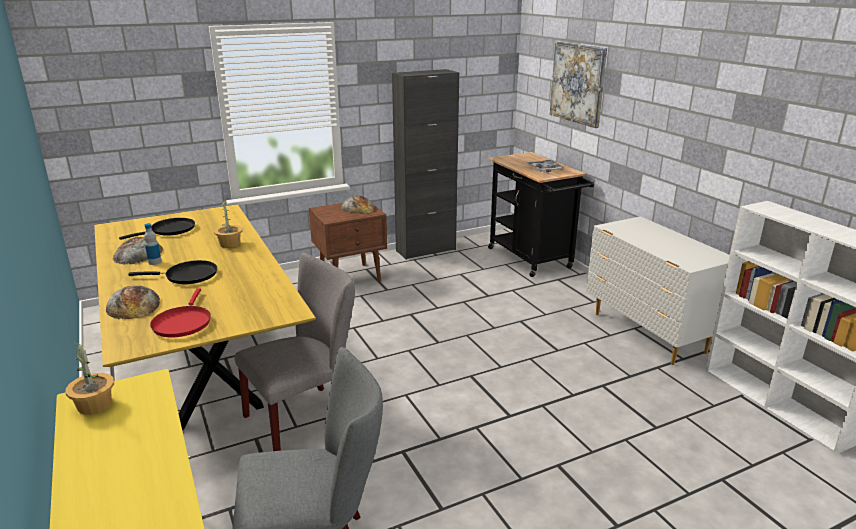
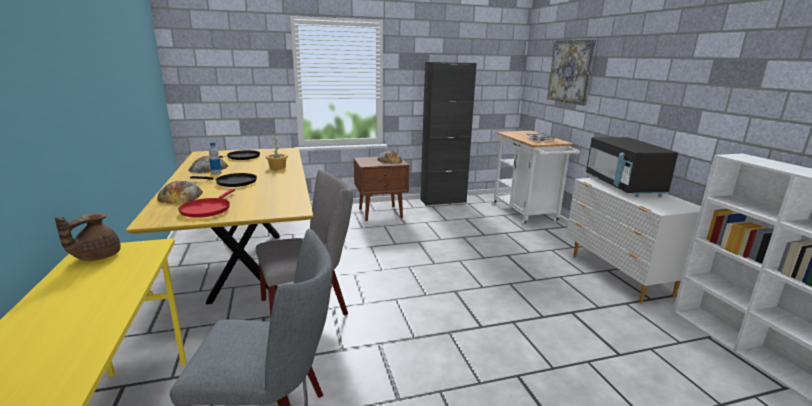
camera: 10 degrees right, 5 degrees down
potted plant [65,343,114,415] -> brown teapot [55,213,121,261]
black cart [488,152,594,277] -> white cart [492,131,580,225]
none -> black microwave [586,137,678,197]

